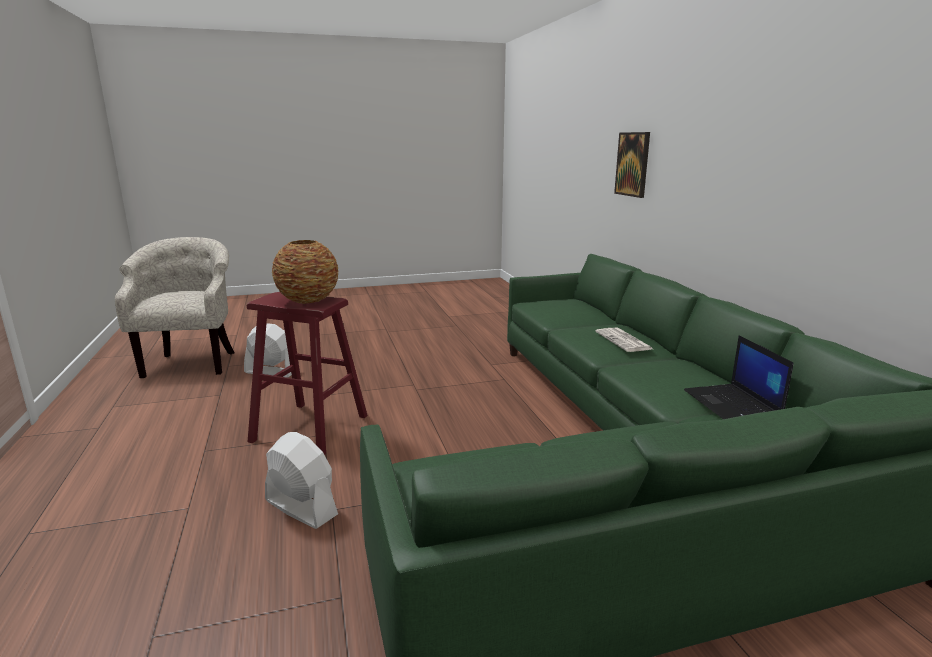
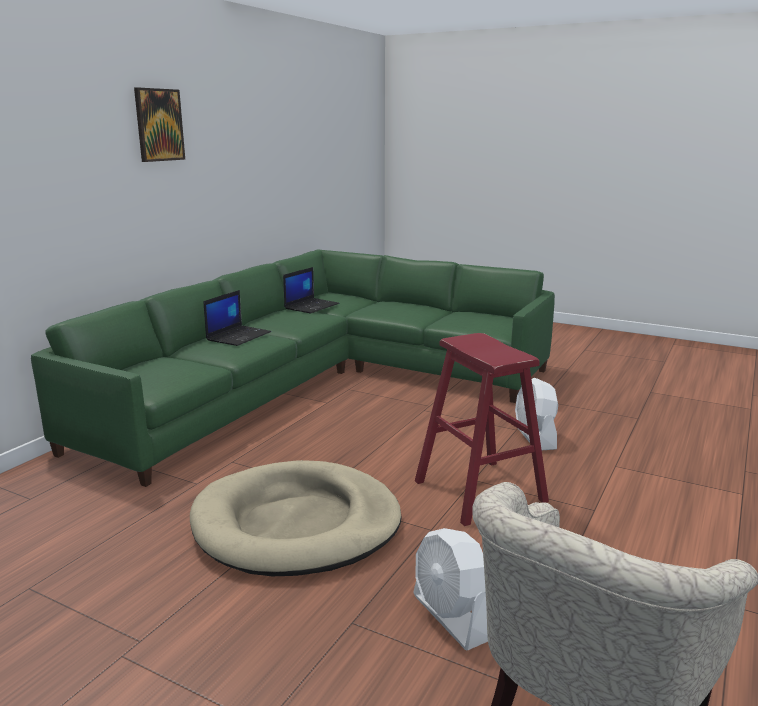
camera: 135 degrees left, 0 degrees up
vase [272,240,339,304] -> none
newspaper [595,328,653,352] -> laptop [204,290,271,346]
picture [614,132,650,198] -> picture moved to [134,87,185,162]
none -> beige dog bed [190,460,402,576]

